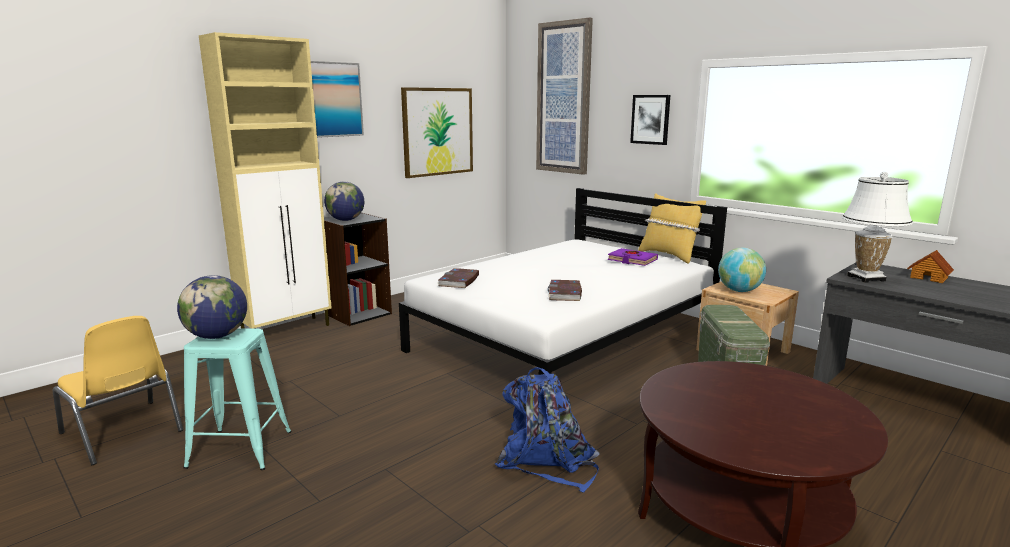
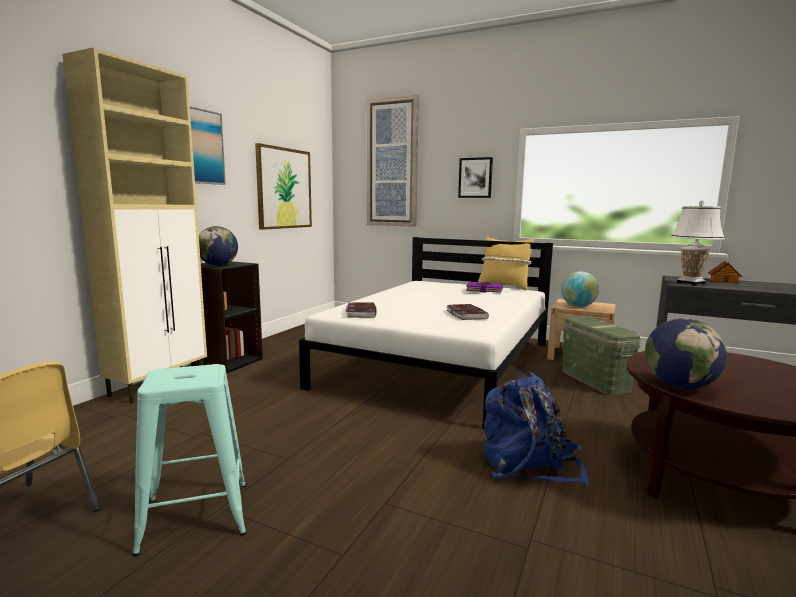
camera: 20 degrees left, 5 degrees down
globe [177,275,247,339] -> globe moved to [645,318,727,389]

